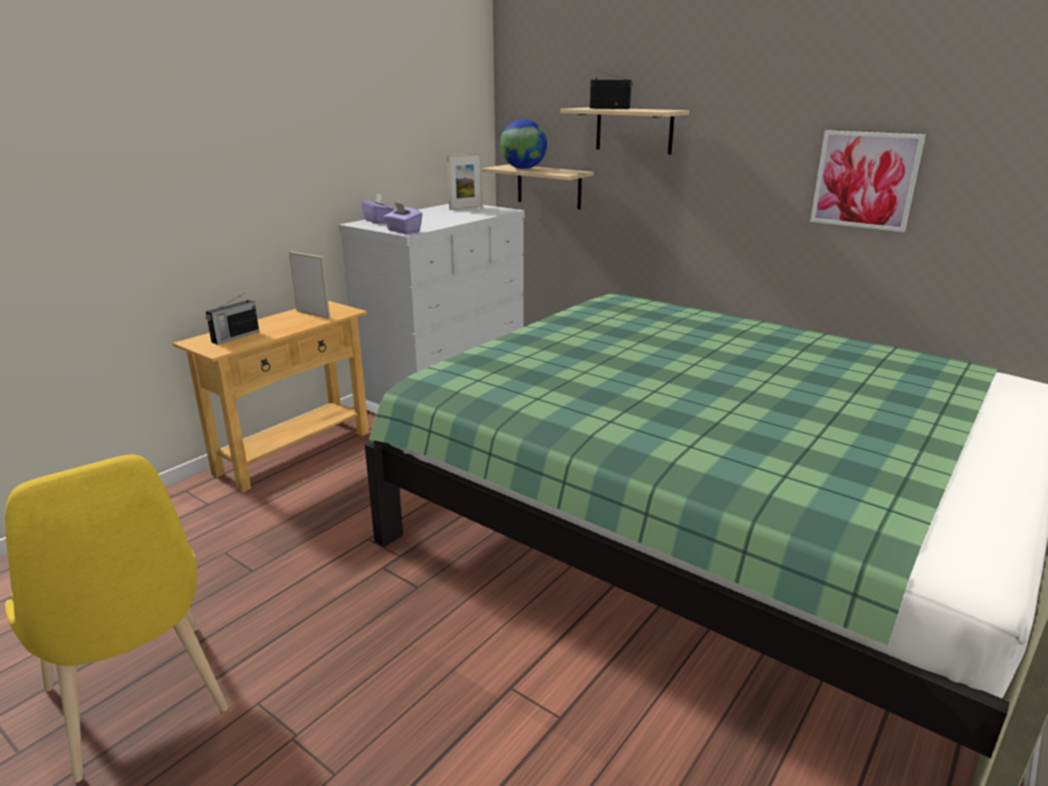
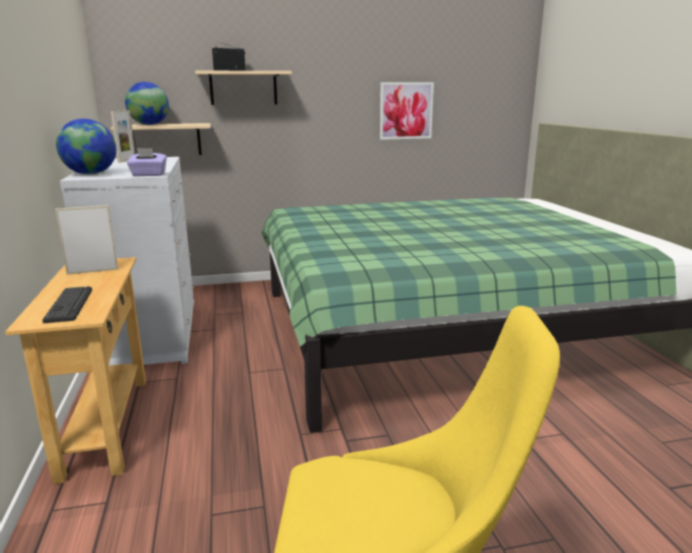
camera: 50 degrees left, 5 degrees down
radio [206,293,259,345] -> keyboard [42,286,92,323]
purple tissue box [361,193,394,224] -> globe [56,119,116,175]

